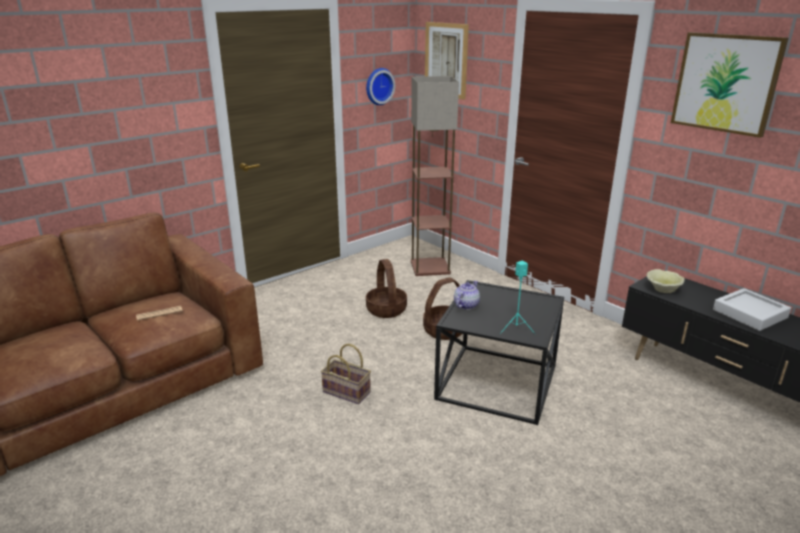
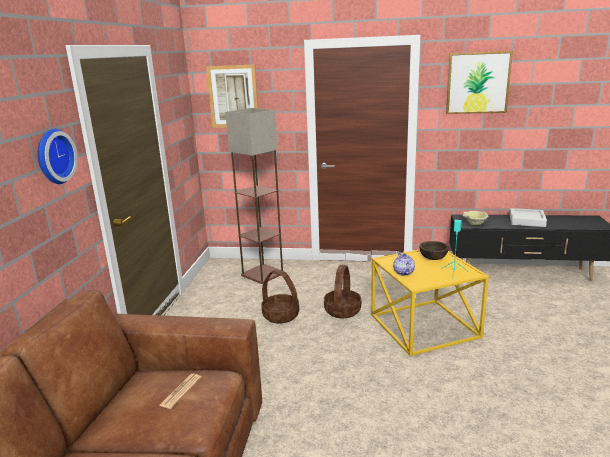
camera: 40 degrees left, 5 degrees down
basket [321,344,371,404] -> none
wall clock [366,68,395,105] -> wall clock moved to [37,129,78,184]
black side table [434,280,564,425] -> yellow side table [371,250,489,356]
none -> brown bowl [419,241,449,260]

